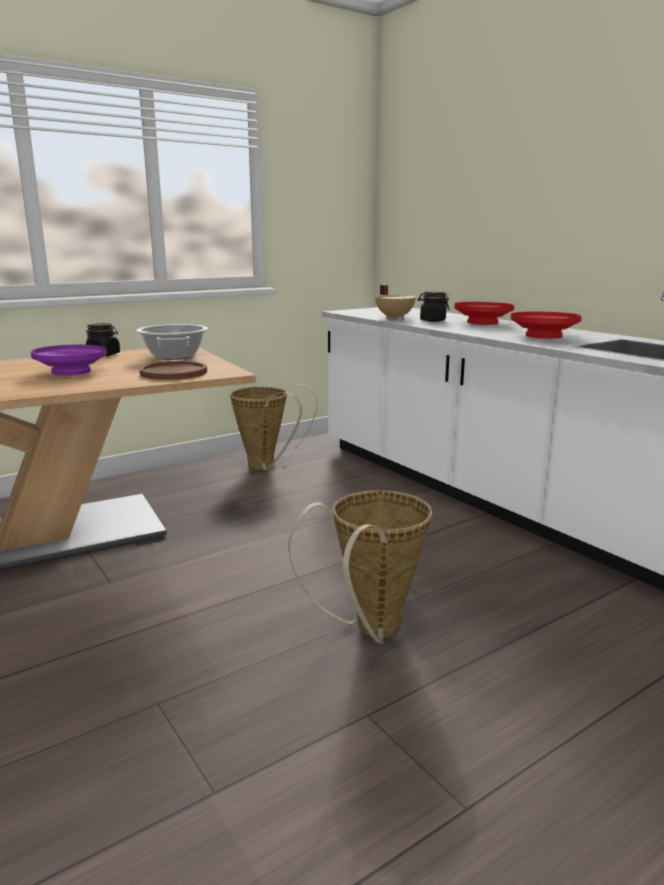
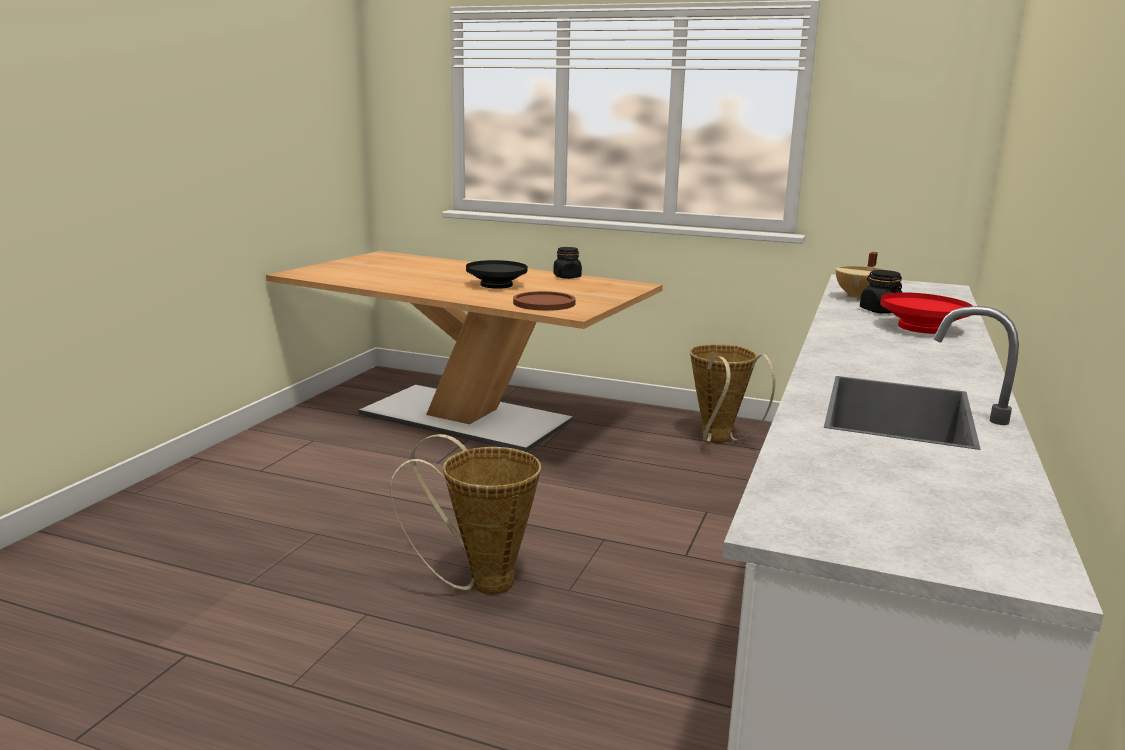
camera: 55 degrees right, 0 degrees up
purple bowl [31,345,107,376] -> black bowl [466,260,528,289]
cooking pot [136,324,208,360] -> none
red bowl [510,312,582,339] -> none

